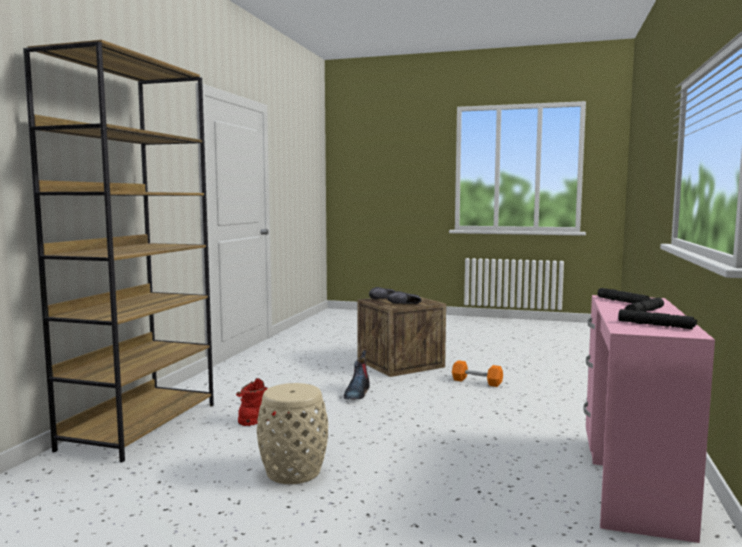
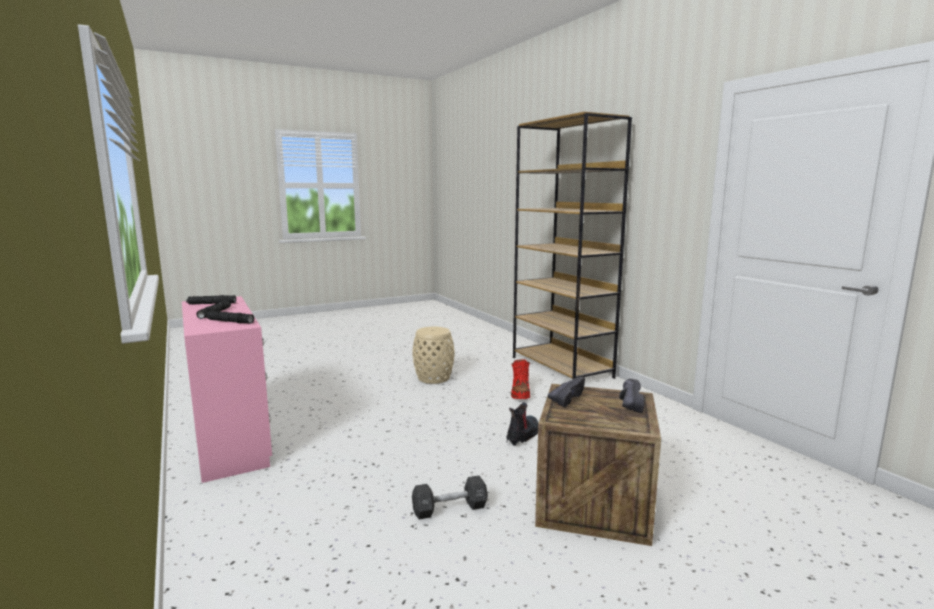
camera: 135 degrees right, 5 degrees up
boot [343,350,370,400] -> boot turned 60 degrees clockwise [506,402,539,446]
orange dumbbell [452,360,503,387] -> black dumbbell [412,475,488,520]

